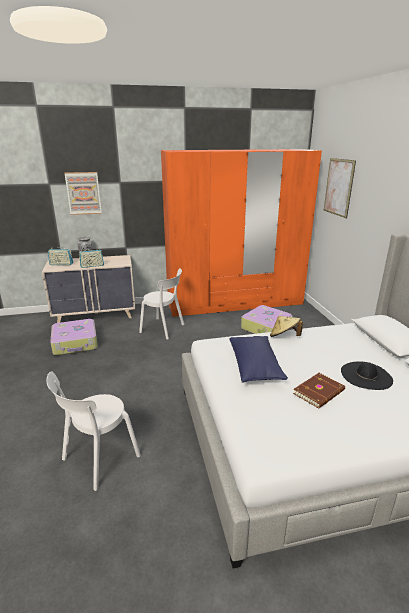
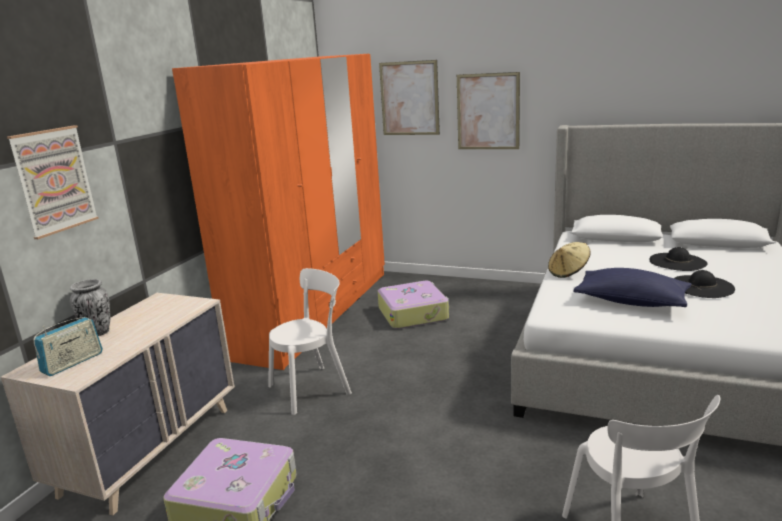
camera: 55 degrees left, 5 degrees down
radio [79,249,104,268] -> none
brown book [293,373,345,409] -> black hat [674,270,735,298]
none -> picture [457,72,520,149]

